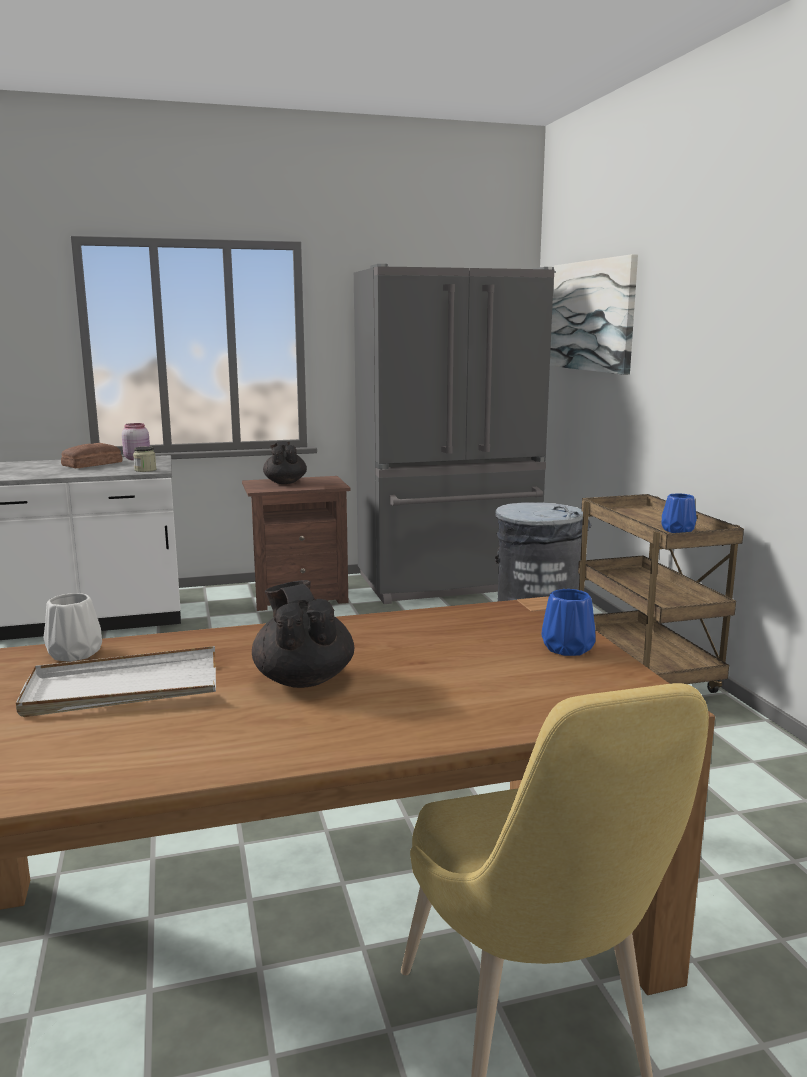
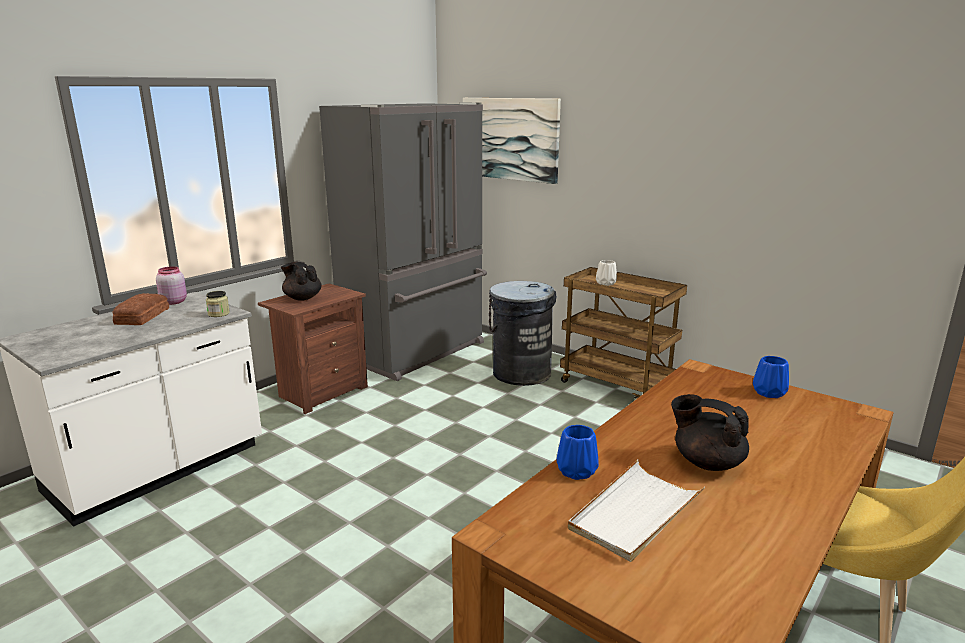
camera: 35 degrees left, 5 degrees up
white vase [44,593,102,662] -> white vase moved to [596,260,617,286]
blue vase [662,493,697,533] -> blue vase moved to [557,425,599,480]

